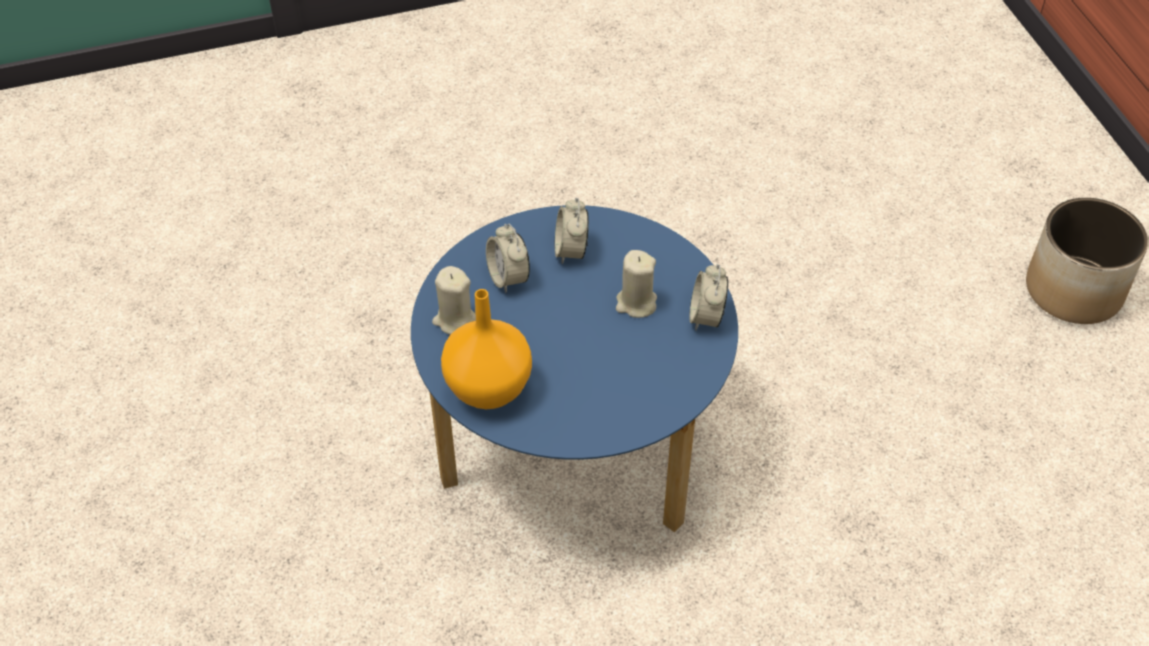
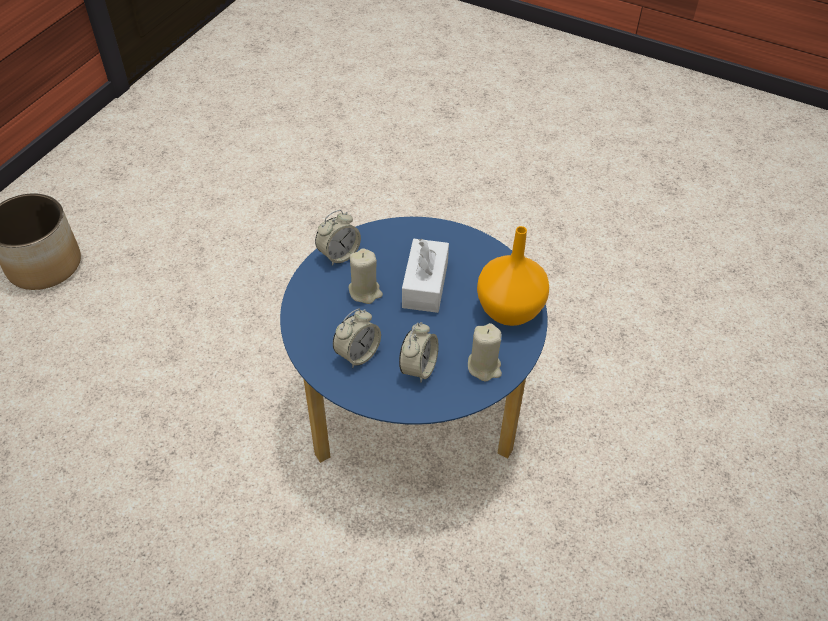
camera: 135 degrees left, 0 degrees up
none -> white tissue box [402,239,449,313]

